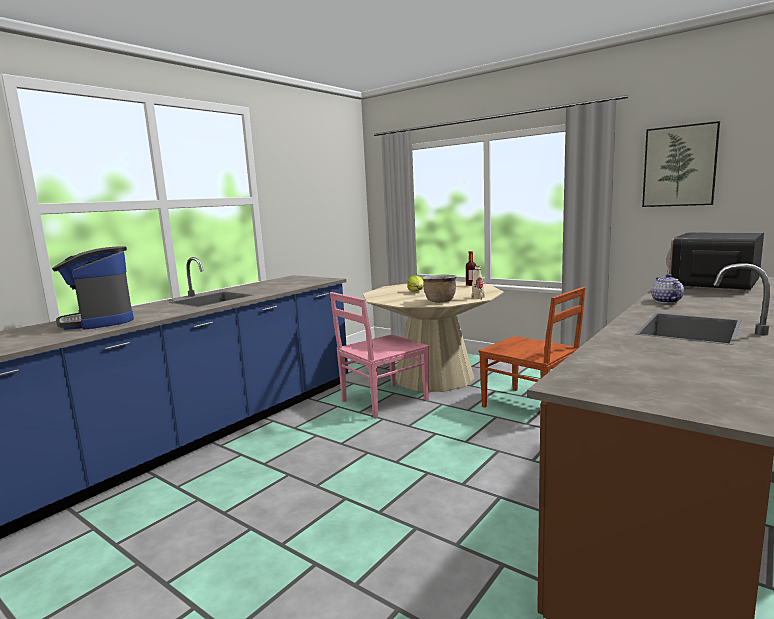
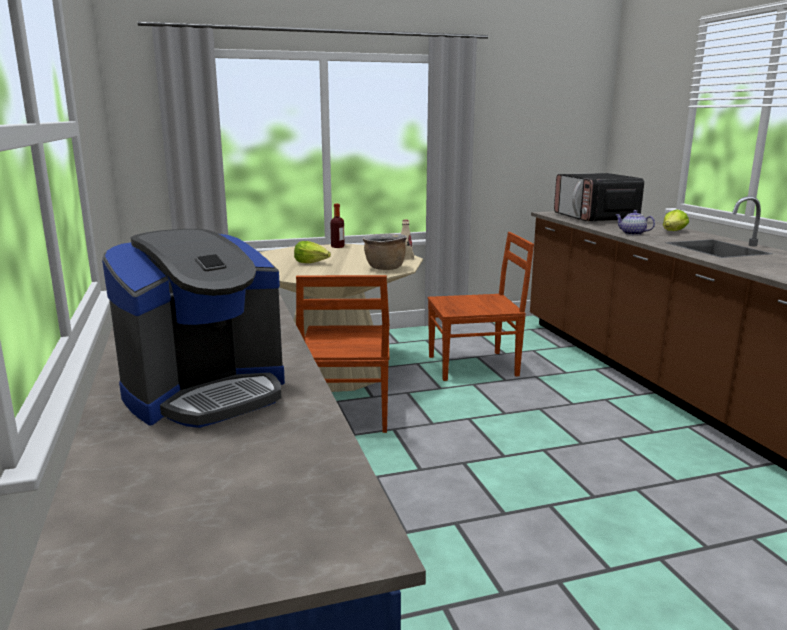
camera: 55 degrees left, 5 degrees up
coffee machine [52,246,134,330] -> coffee machine turned 45 degrees counterclockwise [102,229,285,428]
pink chair [330,292,429,419] -> brown chair [296,275,389,433]
picture [642,121,720,207] -> none
none -> lettuce [663,209,689,231]

